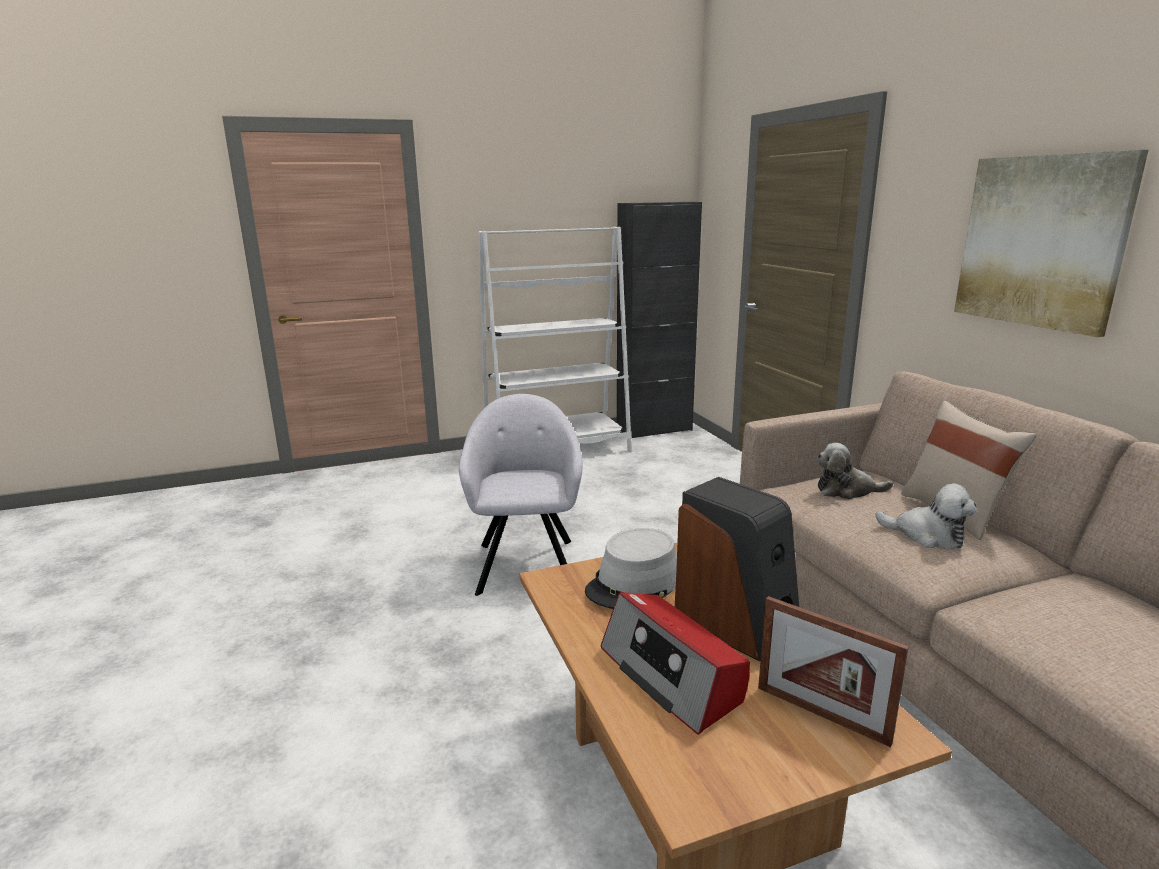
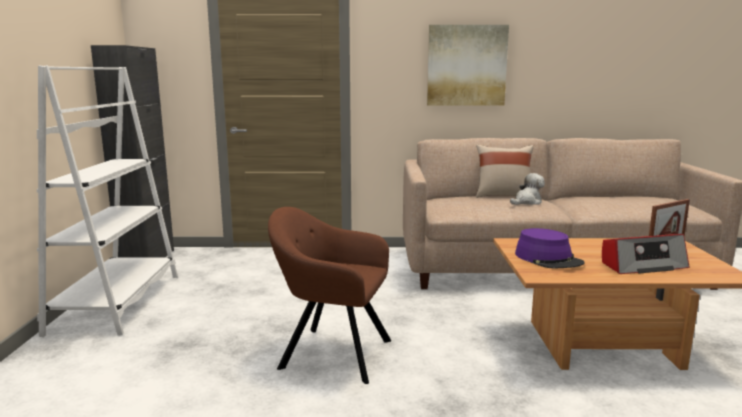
camera: 70 degrees left, 5 degrees down
grey armchair [459,394,583,596] -> brown armchair [268,207,391,384]
grey hat [585,528,677,609] -> purple hat [515,228,585,268]
speaker [675,477,799,661] -> none
plush toy [816,443,893,499] -> none

